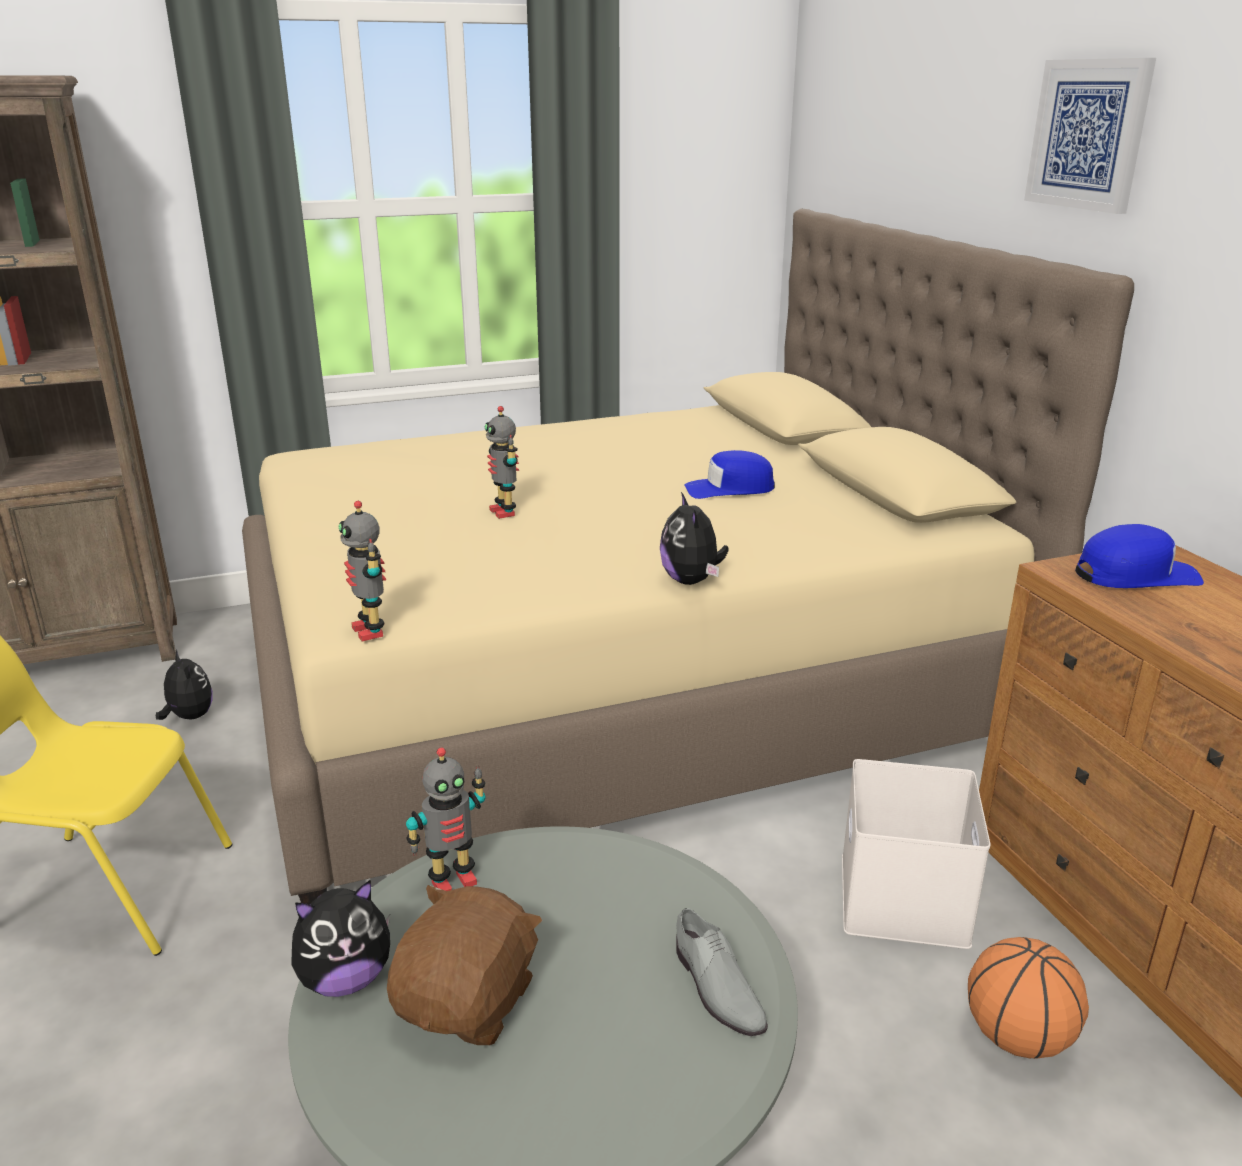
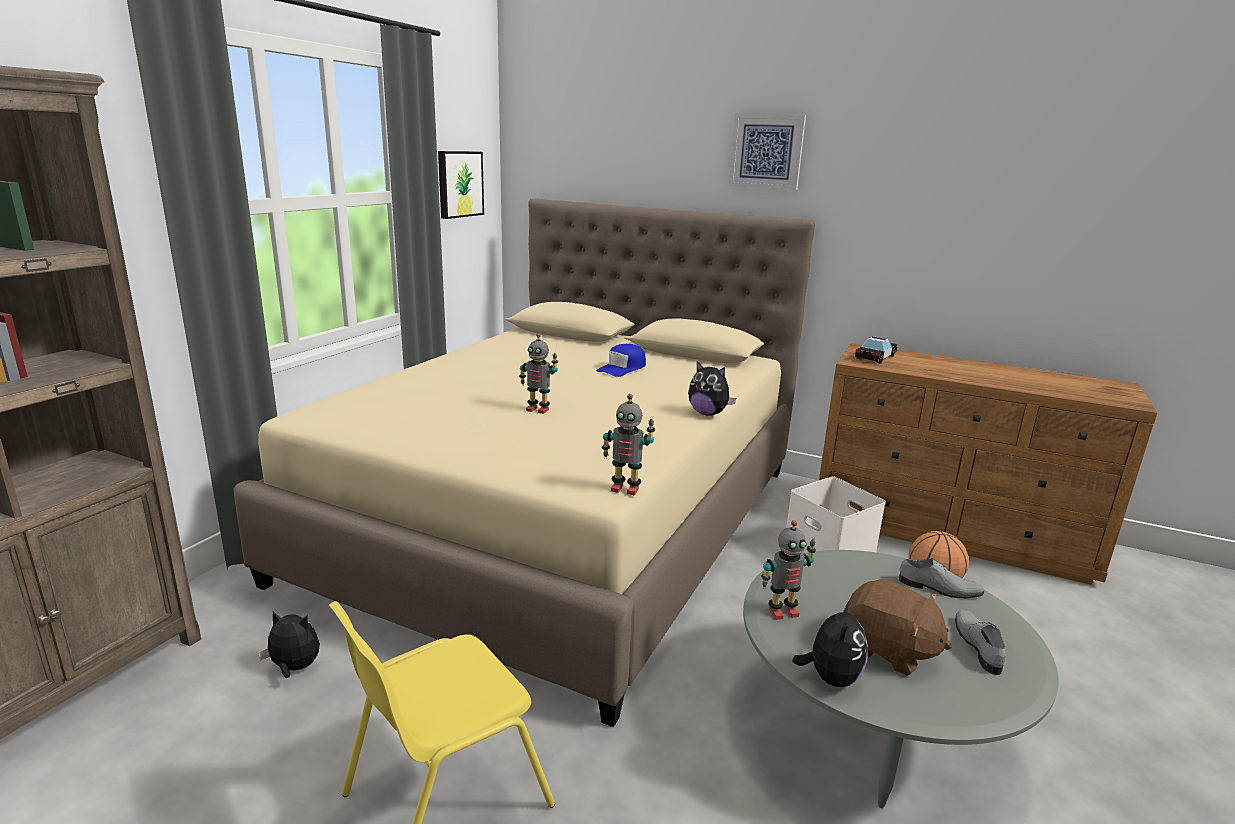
camera: 45 degrees left, 5 degrees down
brown plush toy [387,885,542,1045] -> brown plush toy turned 150 degrees clockwise [847,579,952,676]
toy robot [406,747,486,891] -> toy robot turned 60 degrees clockwise [761,520,816,620]
blue cap [1075,524,1204,588] -> toy car [855,336,898,364]
none -> picture [438,151,484,219]
none -> grey shoe [955,610,1006,675]

